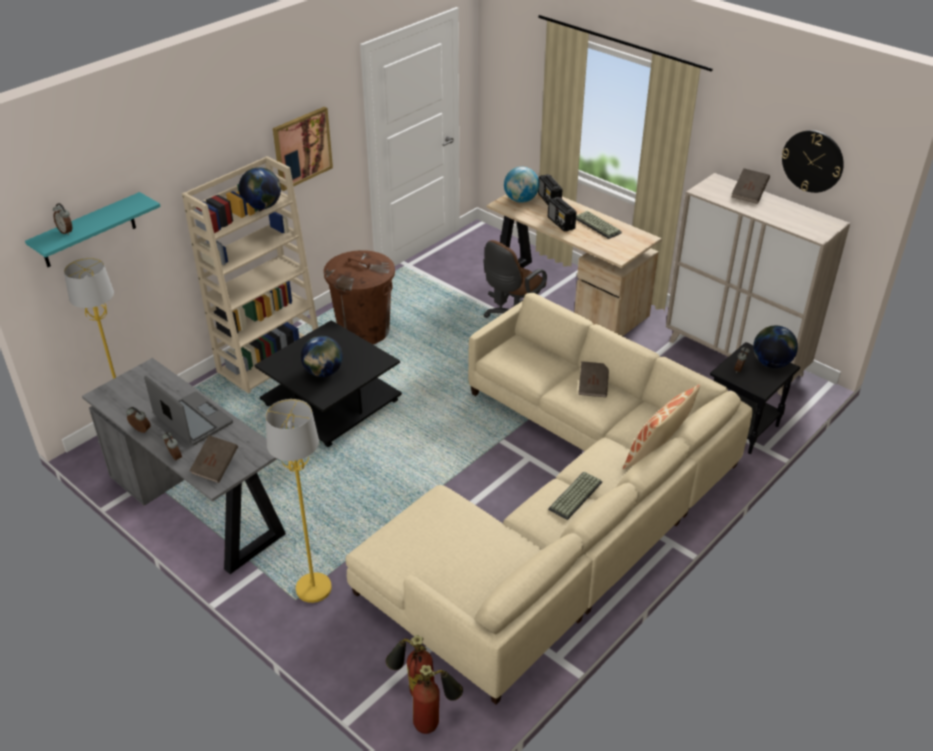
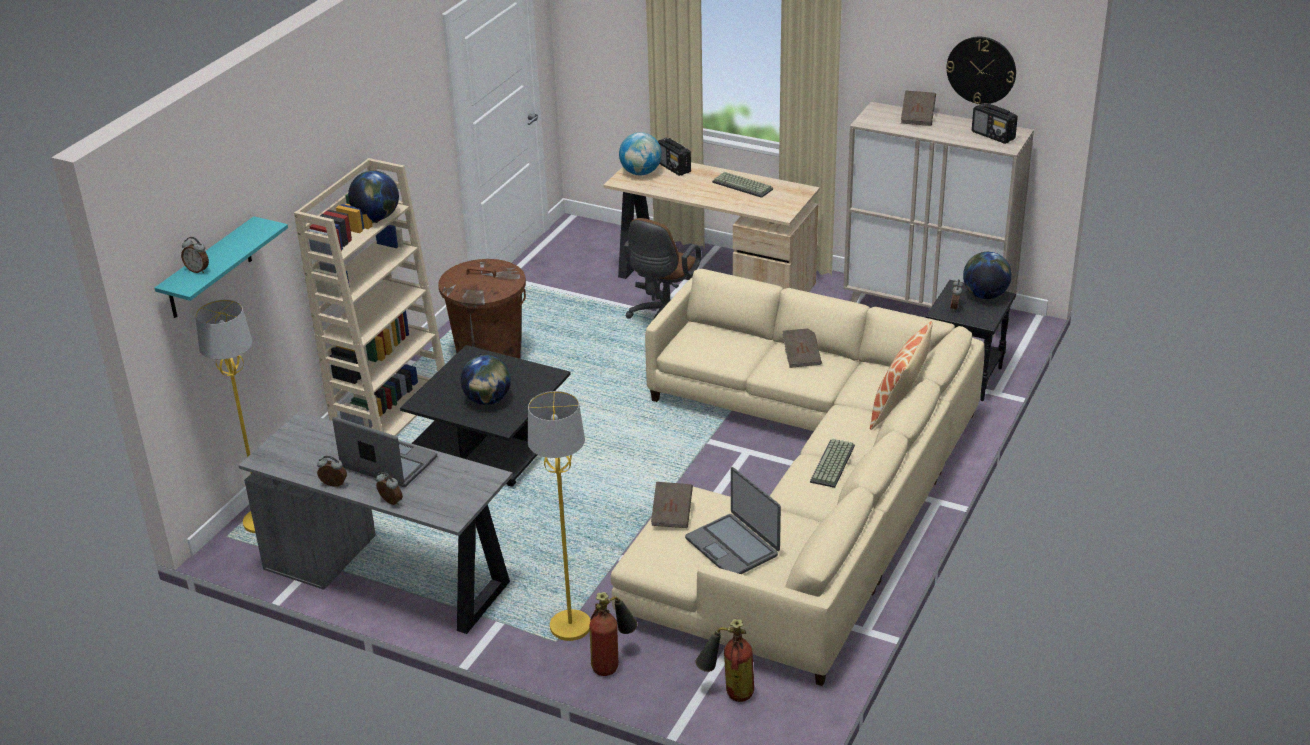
camera: 15 degrees left, 5 degrees down
brown book [189,435,238,483] -> brown book moved to [651,482,693,528]
picture [273,107,333,191] -> none
fire extinguisher [413,665,463,734] -> fire extinguisher moved to [589,592,637,676]
radio [548,197,576,232] -> radio moved to [972,103,1018,144]
none -> laptop [685,467,781,574]

